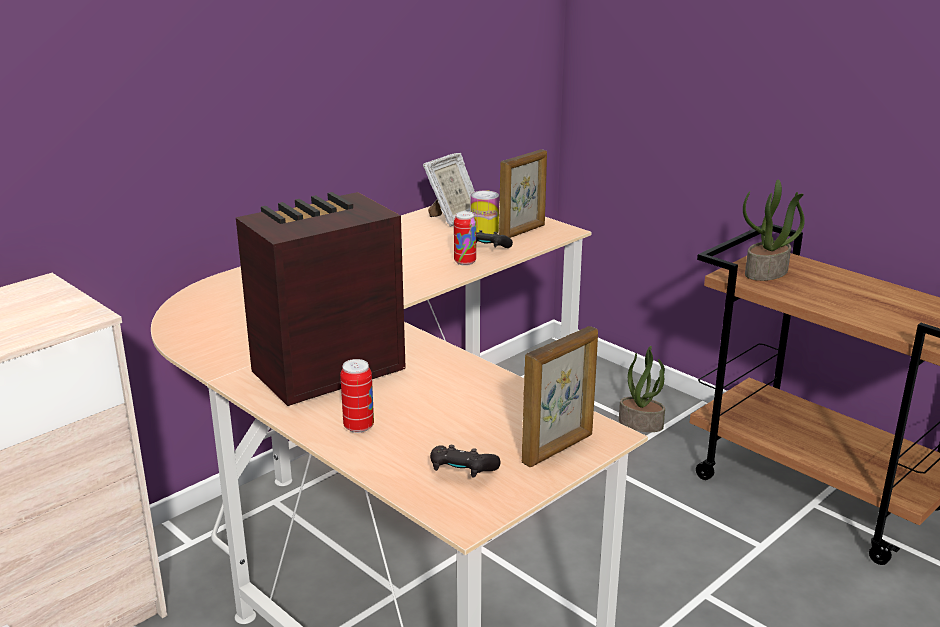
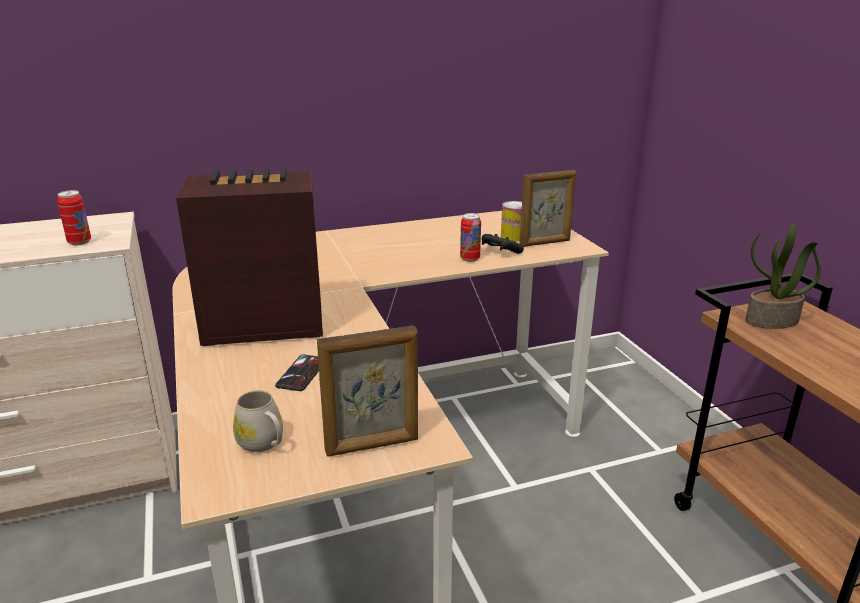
camera: 25 degrees right, 0 degrees up
can [340,359,374,433] -> can moved to [57,190,91,246]
picture frame [423,153,475,226] -> none
black game controller [430,445,501,478] -> white mug [233,390,283,452]
potted plant [619,346,665,432] -> none
none -> phone [275,354,319,391]

